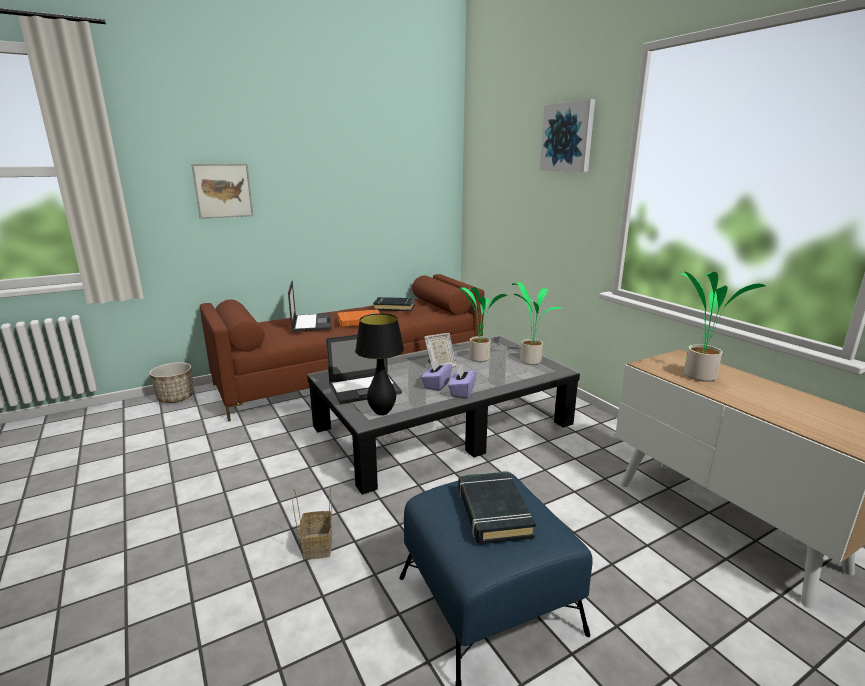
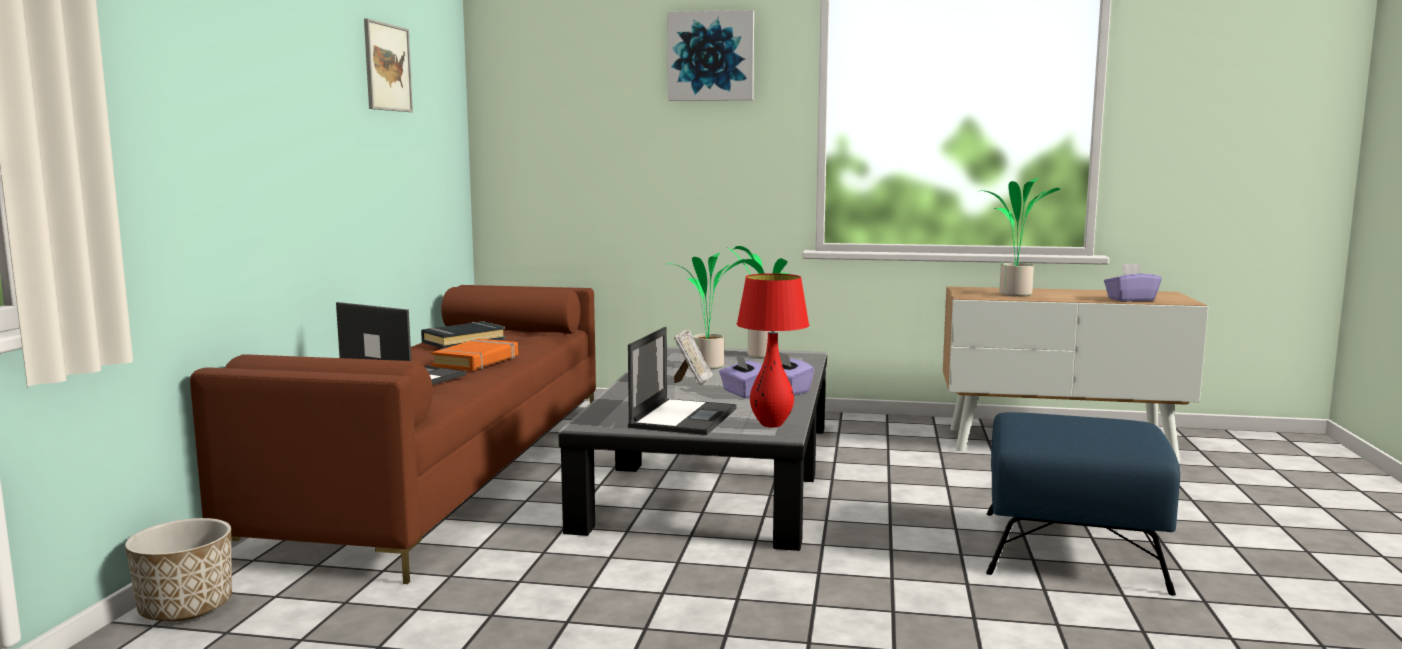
camera: 50 degrees left, 10 degrees down
picture [191,163,254,219] -> picture moved to [364,18,413,112]
basket [292,486,332,560] -> none
black table lamp [355,314,404,415] -> red table lamp [737,273,809,427]
black book [458,471,536,545] -> none
none -> purple tissue box [1104,263,1162,302]

